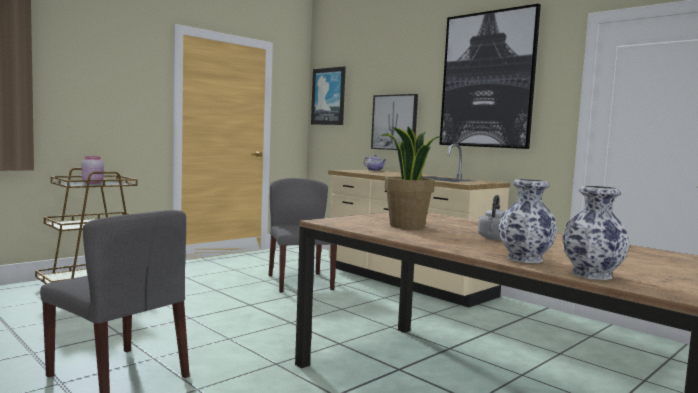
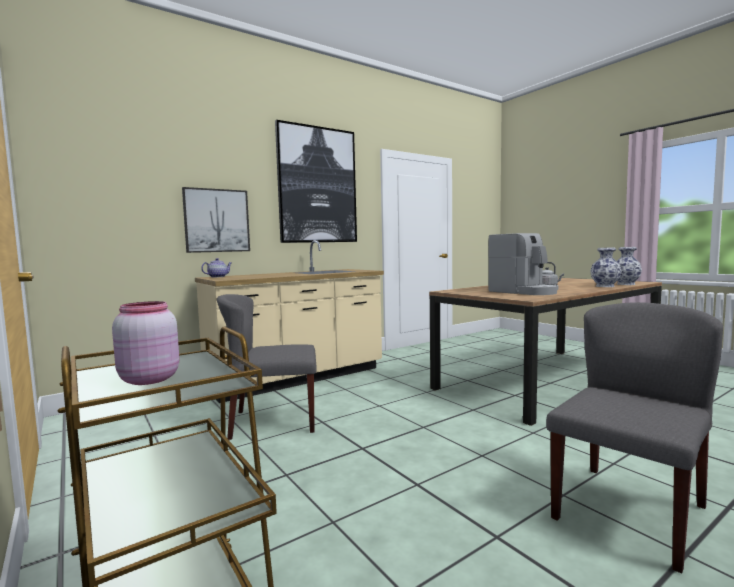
camera: 80 degrees left, 0 degrees up
picture [311,66,346,125] -> none
potted plant [380,126,442,229] -> coffee machine [488,233,558,295]

